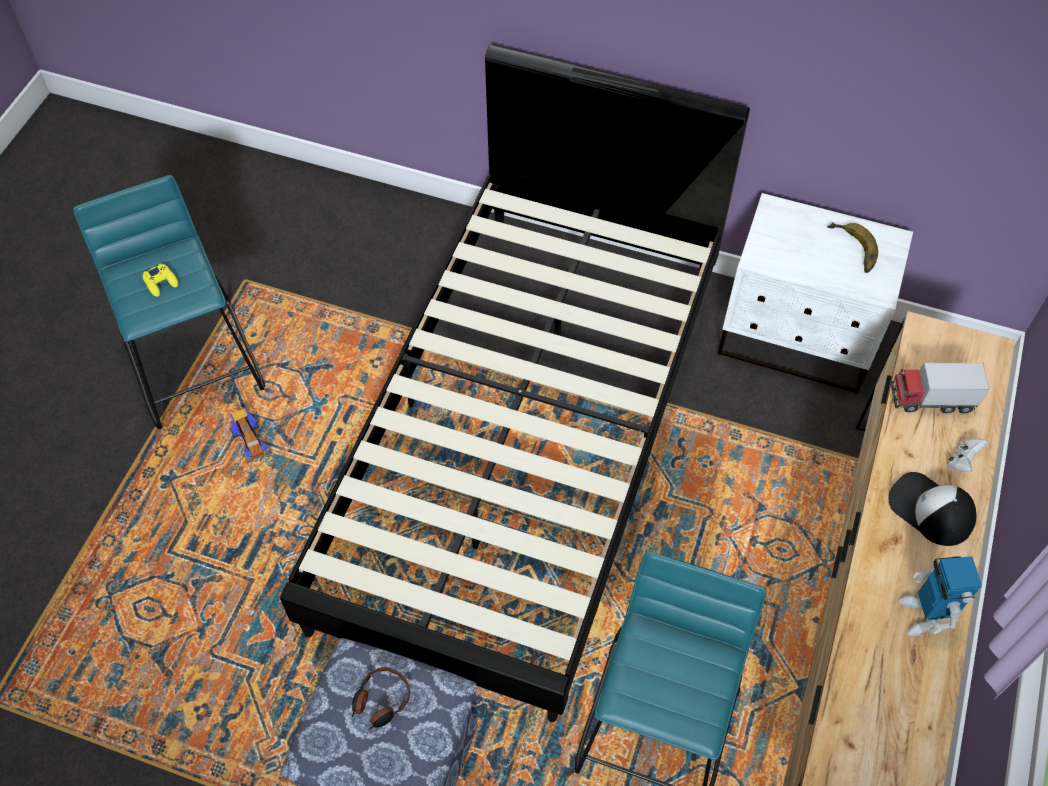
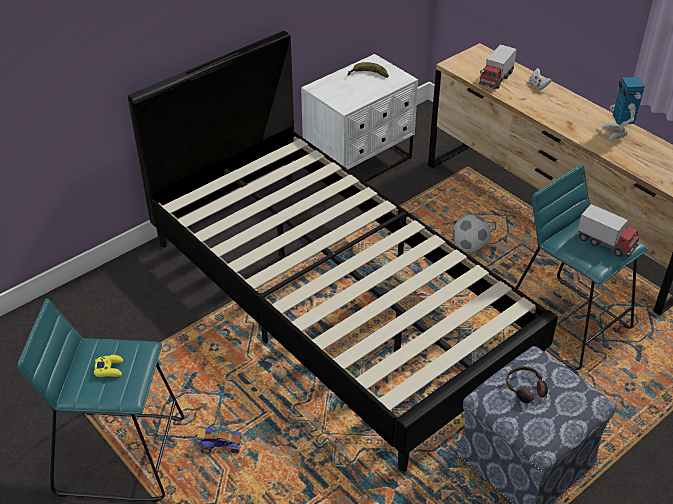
camera: 60 degrees left, 15 degrees down
cap [888,472,976,546] -> none
toy robot [897,556,982,636] -> toy robot turned 60 degrees clockwise [602,77,645,140]
none -> football [453,215,491,252]
none -> toy truck [578,204,639,257]

